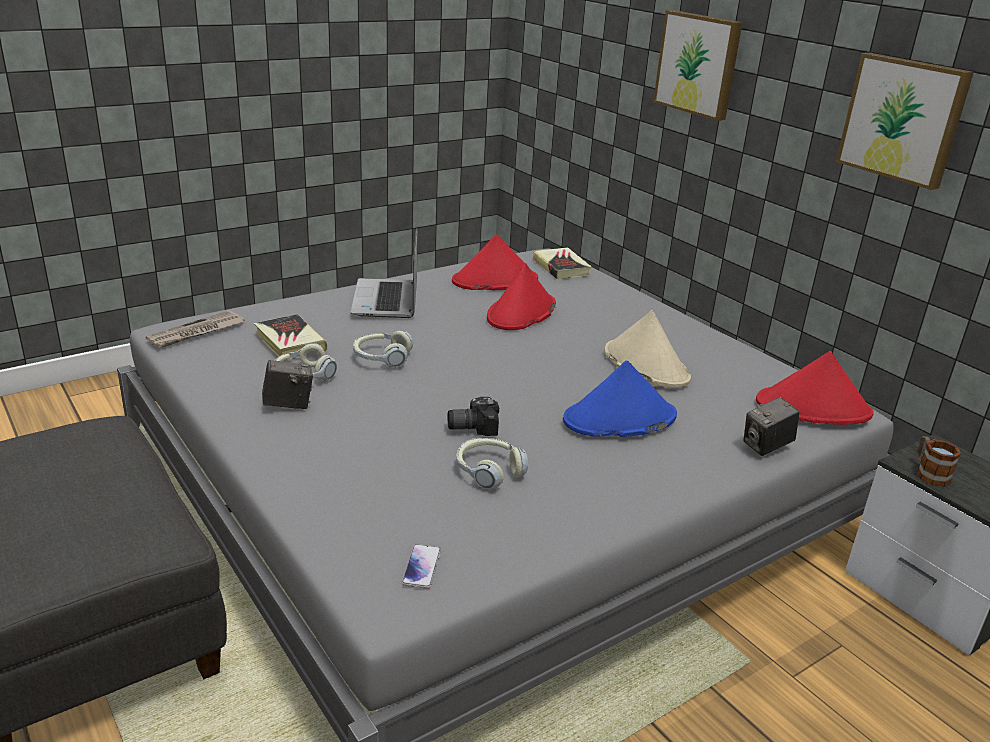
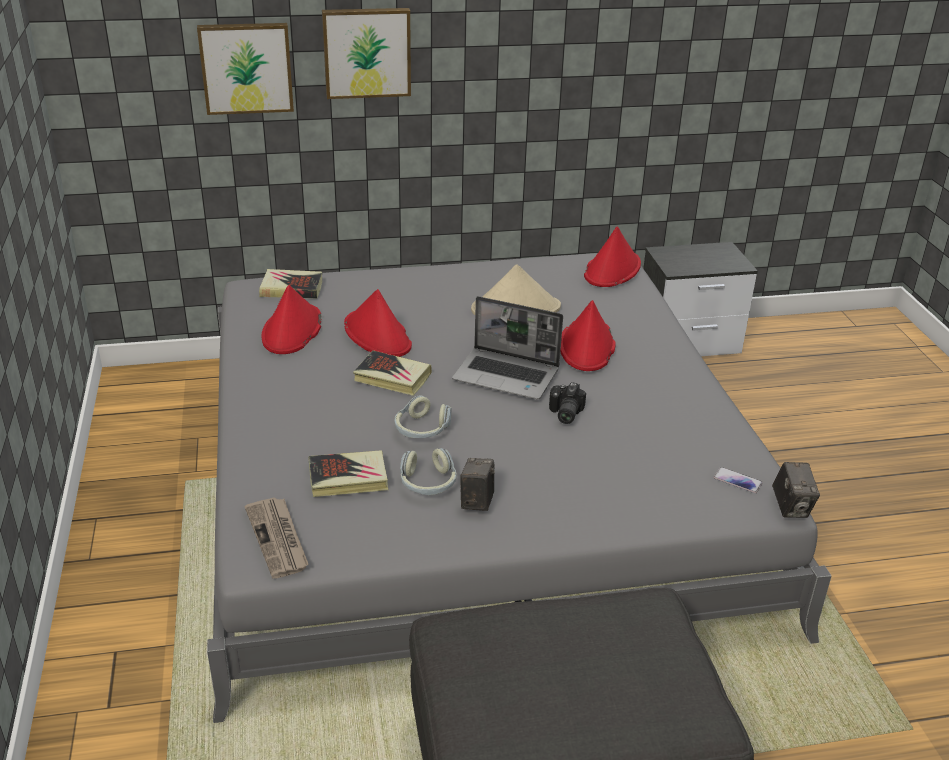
camera: 65 degrees left, 5 degrees up
laptop [350,228,418,318] -> laptop moved to [452,296,563,399]
headphones [456,438,528,489] -> none
blue hat [563,361,677,437] -> red hat [560,300,616,371]
camera [743,397,800,456] -> camera moved to [772,462,820,518]
picture [836,53,974,190] -> picture moved to [197,23,294,115]
mug [917,436,961,487] -> none
none -> book [353,350,432,396]

